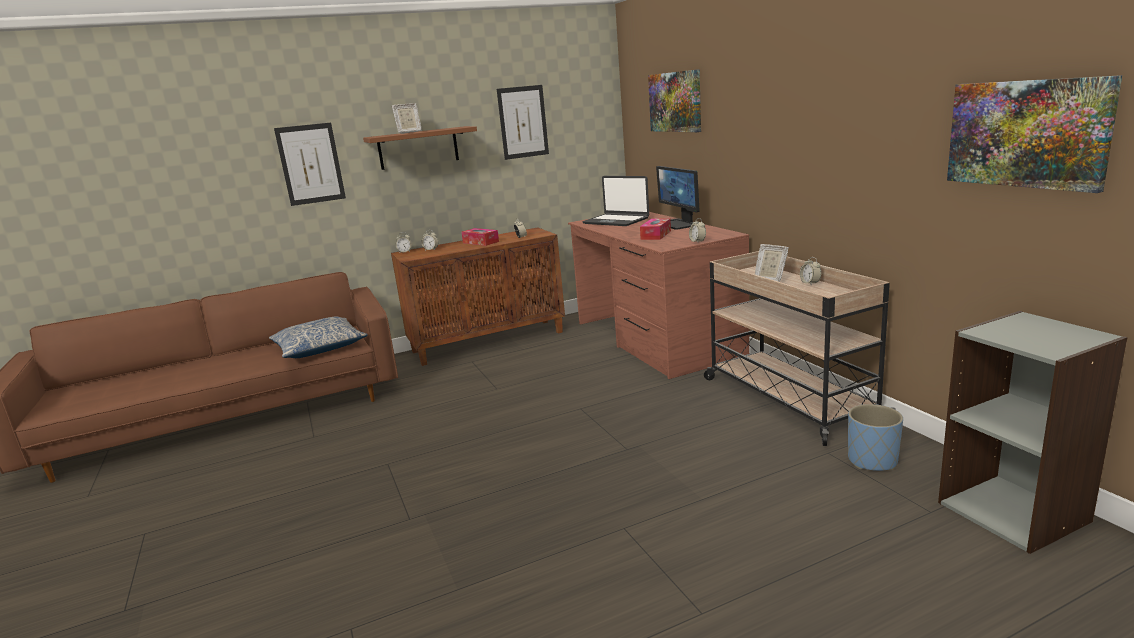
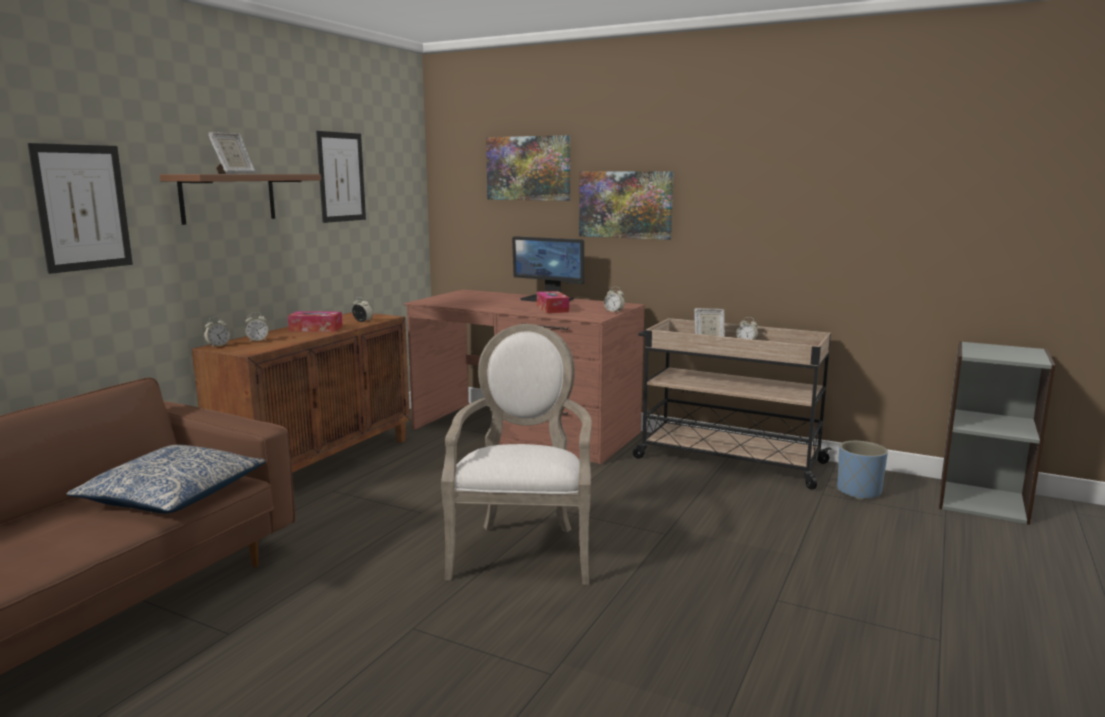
camera: 40 degrees left, 5 degrees down
laptop [583,176,649,226] -> none
picture [947,75,1122,193] -> picture moved to [579,171,674,240]
none -> armchair [441,324,592,585]

